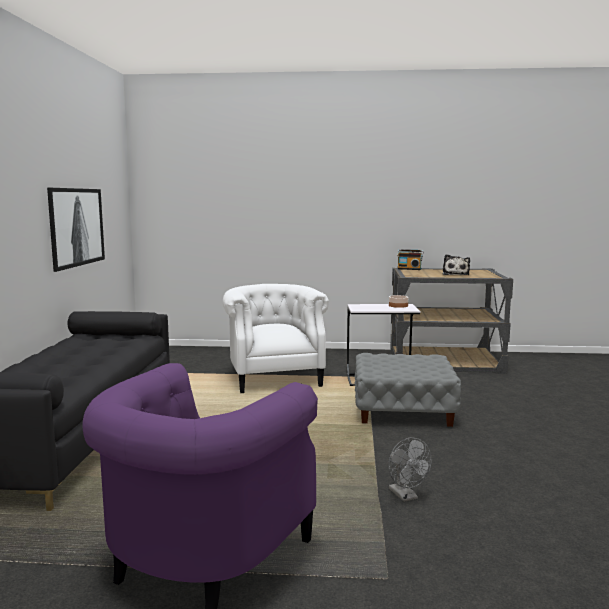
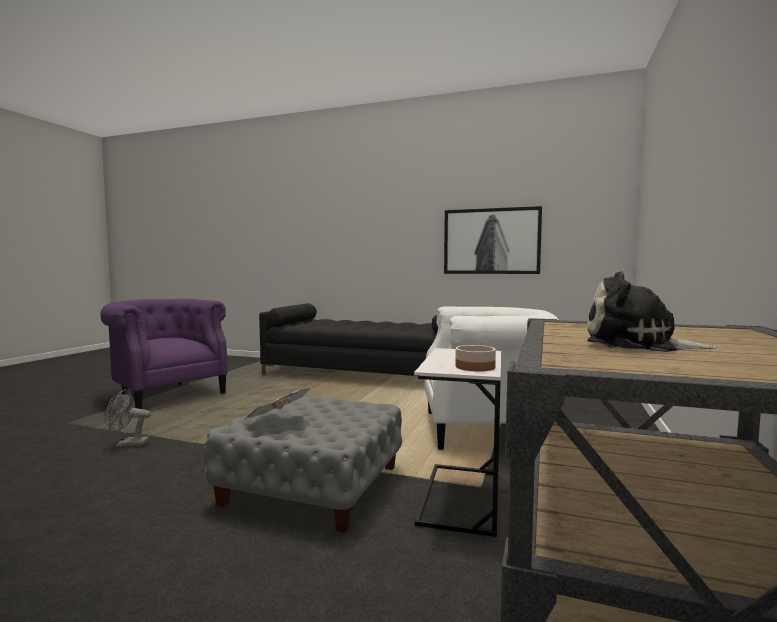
camera: 105 degrees right, 5 degrees down
radio [397,249,424,270] -> none
none -> newspaper [245,388,310,419]

